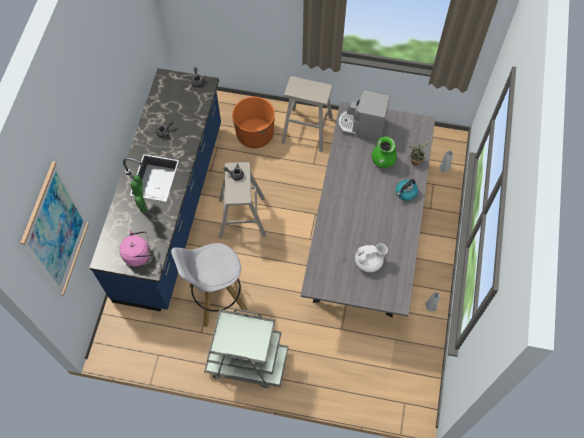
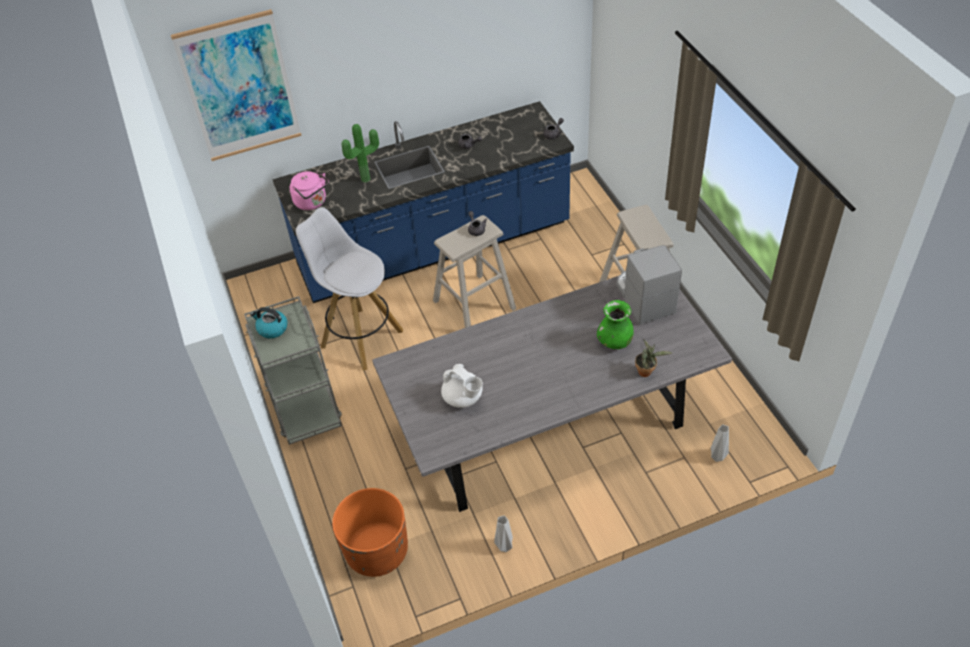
camera: 60 degrees right, 15 degrees down
orange planter [232,97,275,148] -> orange planter moved to [332,488,408,577]
kettle [396,179,418,201] -> kettle moved to [250,307,287,339]

